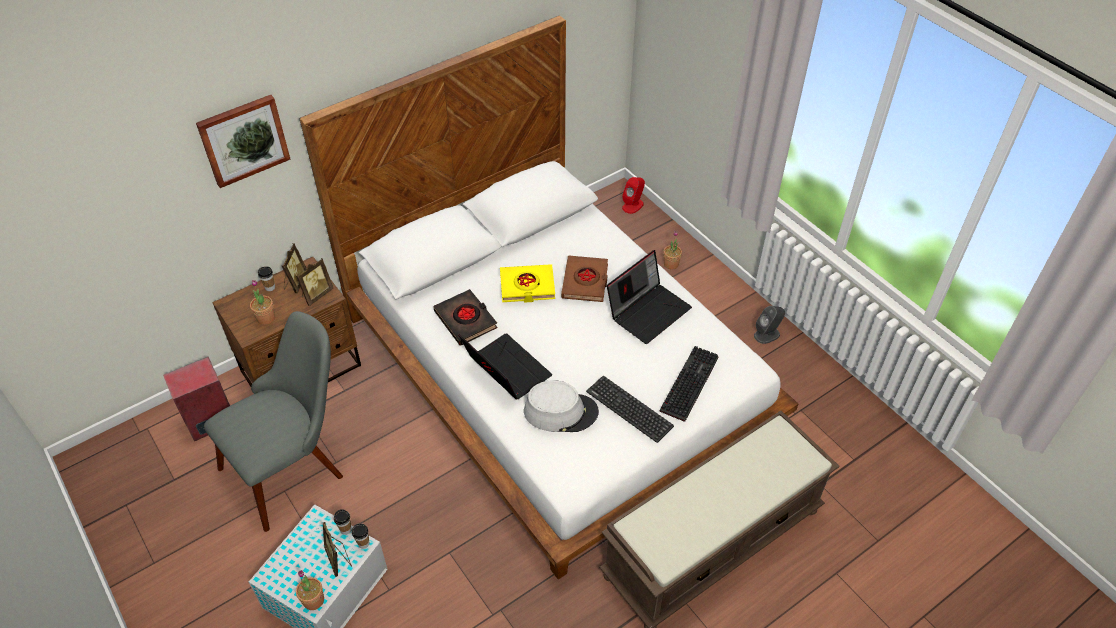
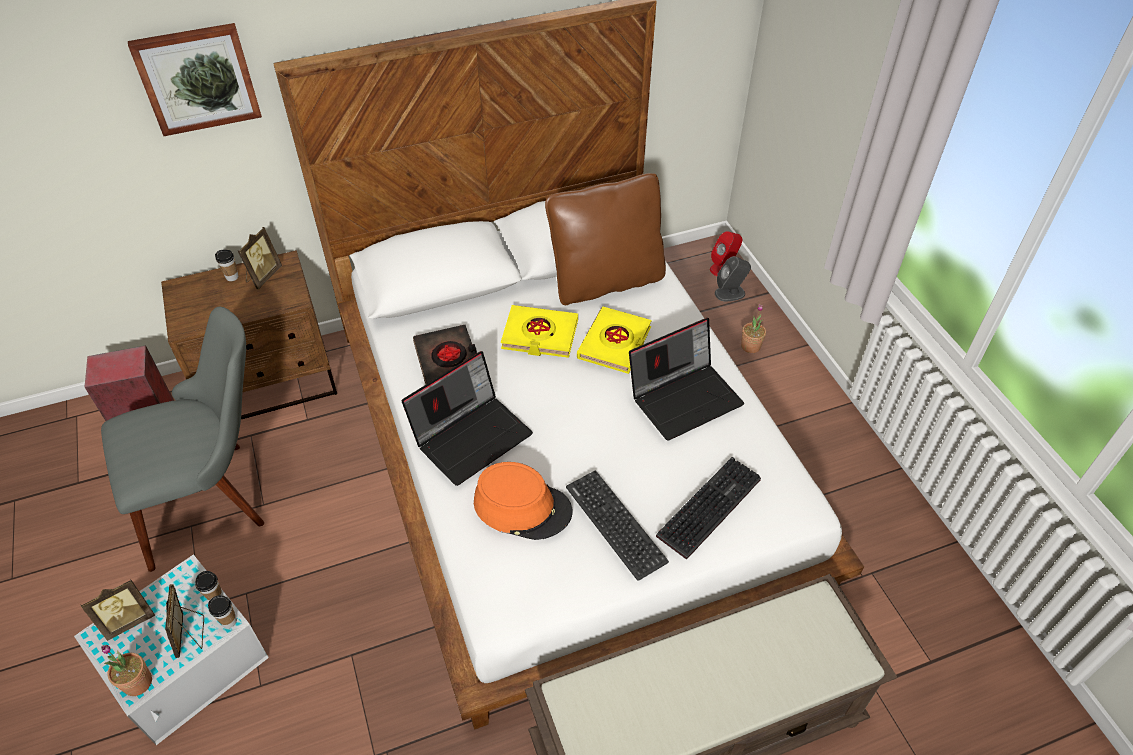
camera: 15 degrees right, 0 degrees up
potted plant [250,280,275,325] -> none
picture frame [296,258,334,306] -> picture frame moved to [80,579,155,641]
laptop [458,333,552,400] -> laptop turned 75 degrees clockwise [402,351,533,486]
grey hat [524,380,599,432] -> orange hat [474,462,572,540]
brown book [561,256,608,302] -> yellow book [577,306,652,374]
grey speaker [754,306,785,344] -> grey speaker moved to [715,256,751,301]
none -> brown pillow [545,173,666,305]

